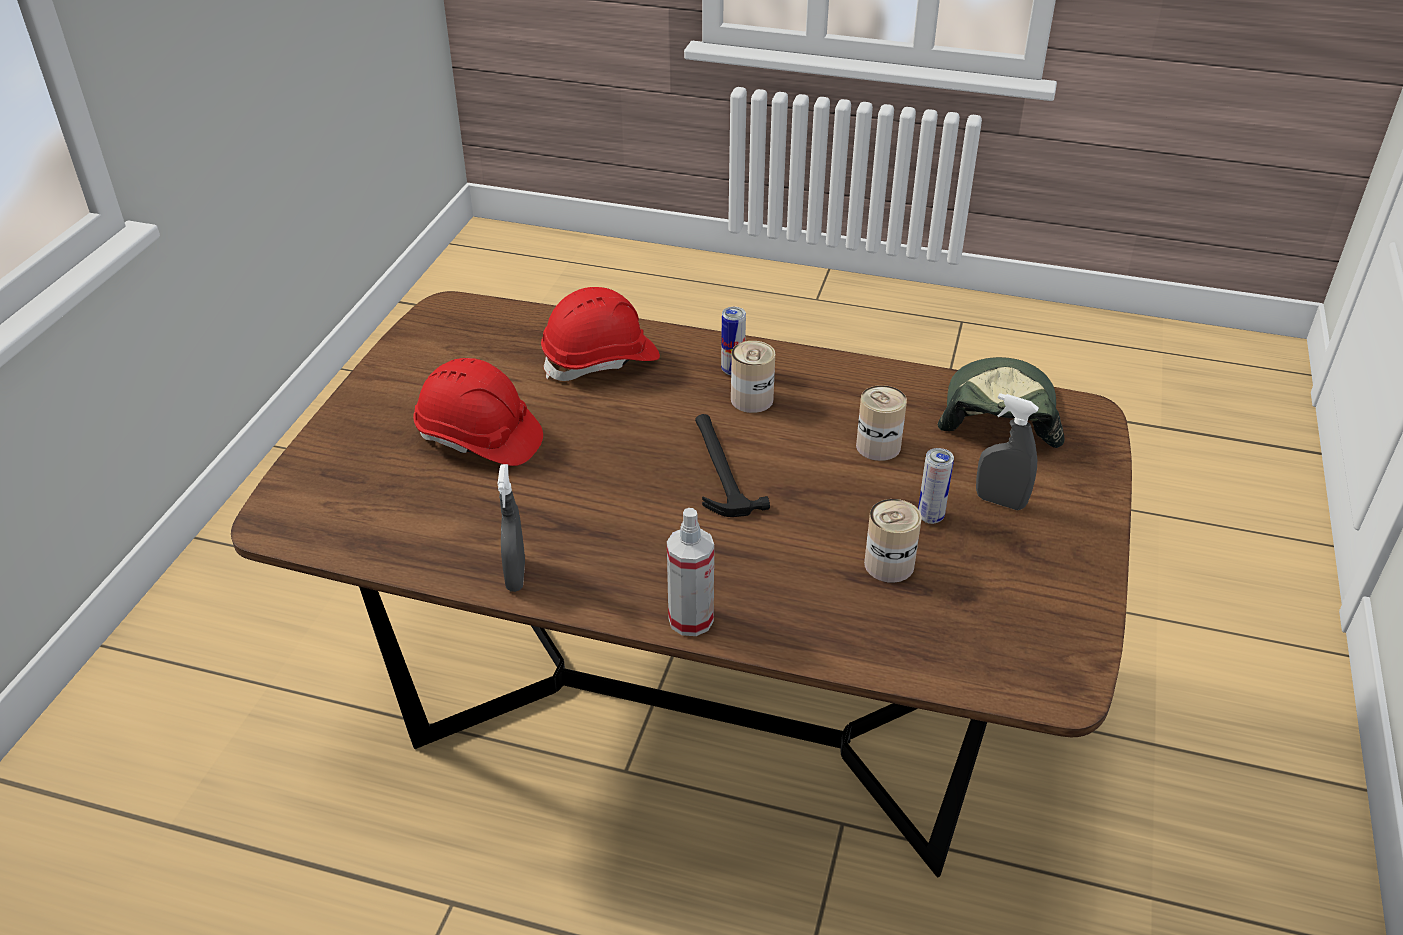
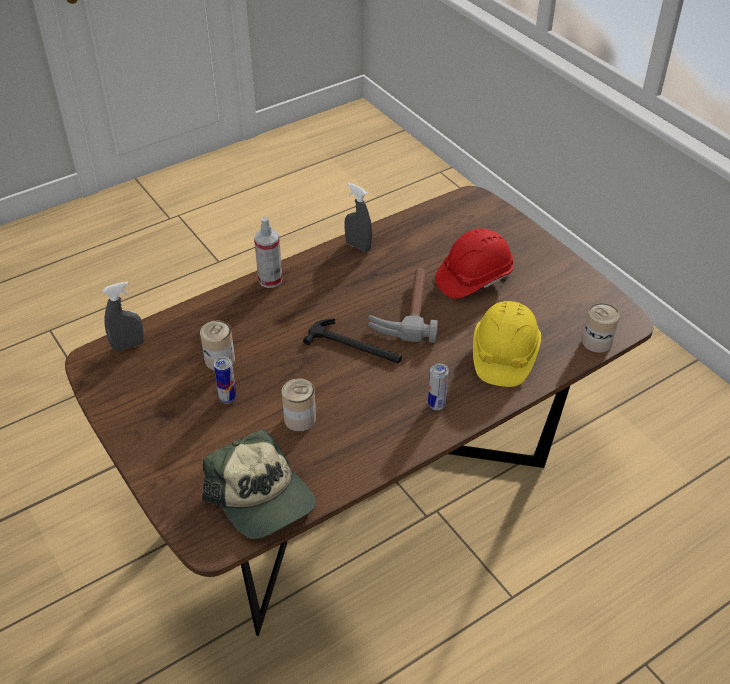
camera: 130 degrees right, 5 degrees up
red hard hat [541,287,660,381] -> yellow hard hat [473,301,541,387]
can [731,341,775,413] -> can moved to [582,303,619,353]
grey spray bottle [976,393,1039,510] -> grey spray bottle moved to [103,281,144,351]
none -> hammer [368,268,438,343]

